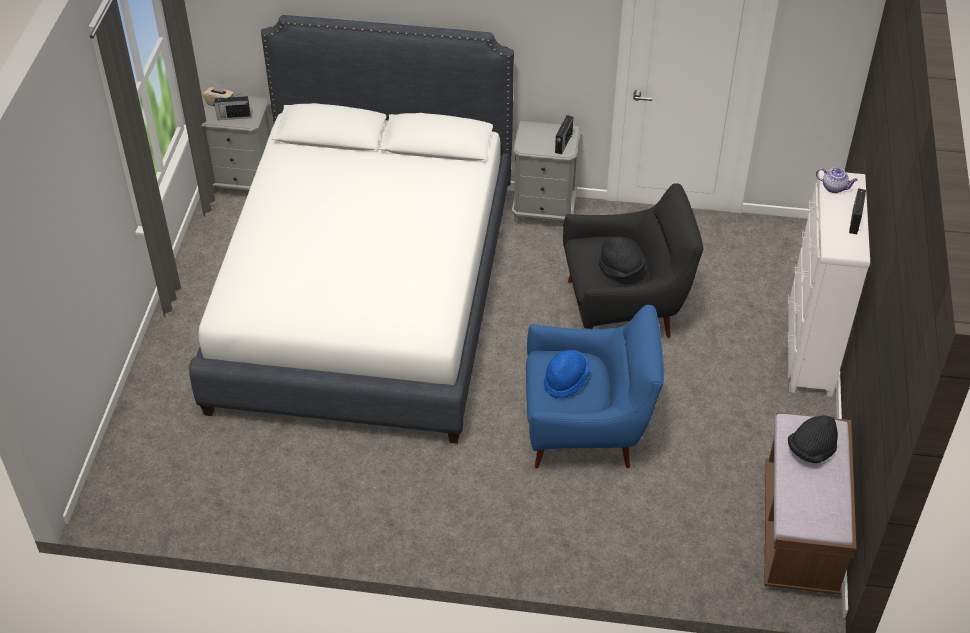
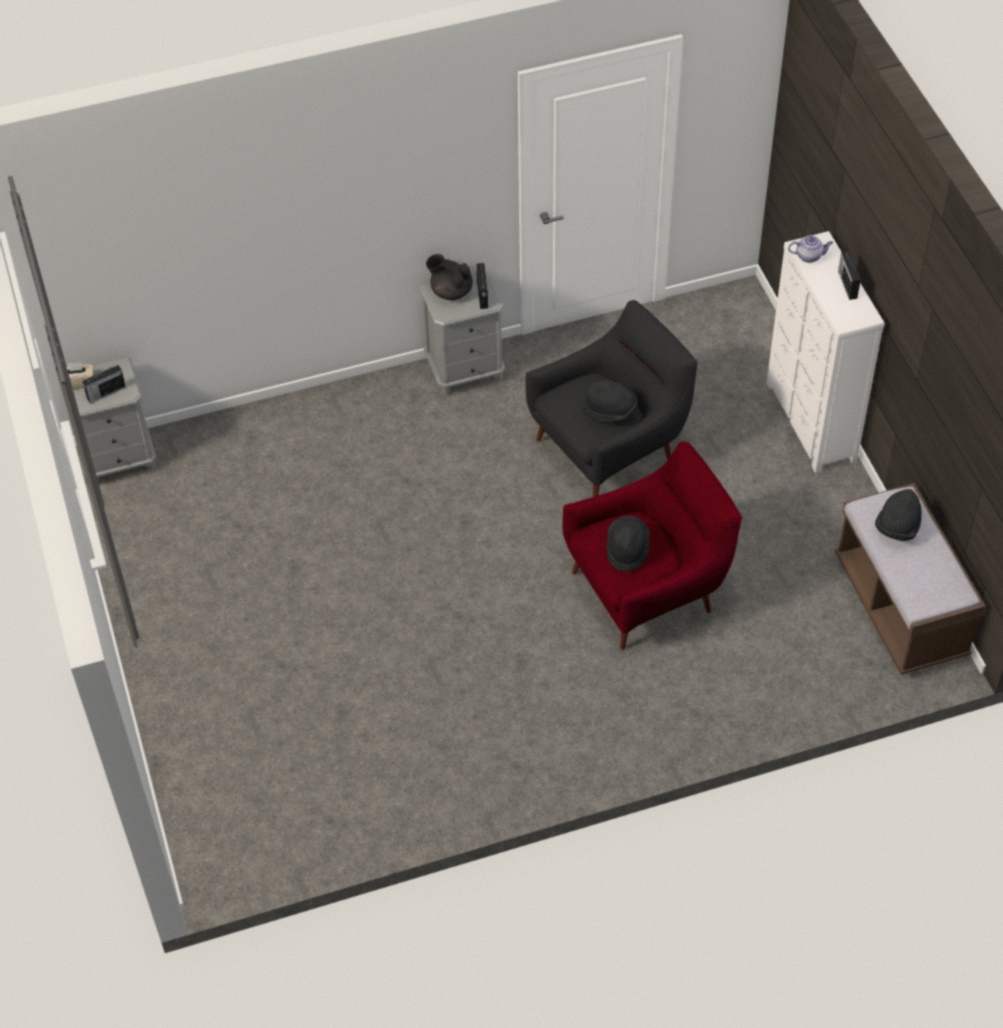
camera: 25 degrees left, 5 degrees up
white bed [189,15,514,444] -> none
blue armchair [526,305,664,468] -> red armchair [562,441,742,650]
blue hat [544,350,590,399] -> black hat [607,516,650,572]
none -> black teapot [426,254,473,300]

